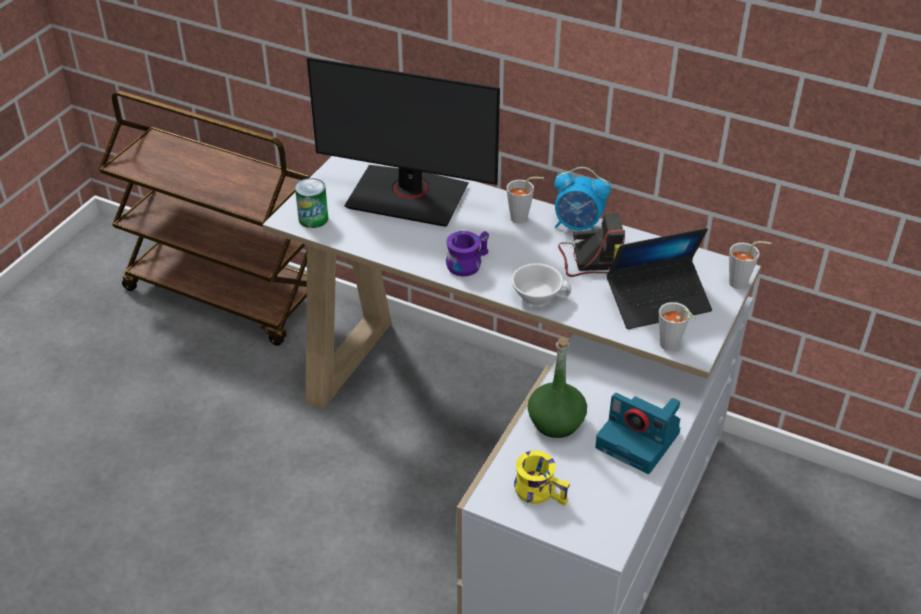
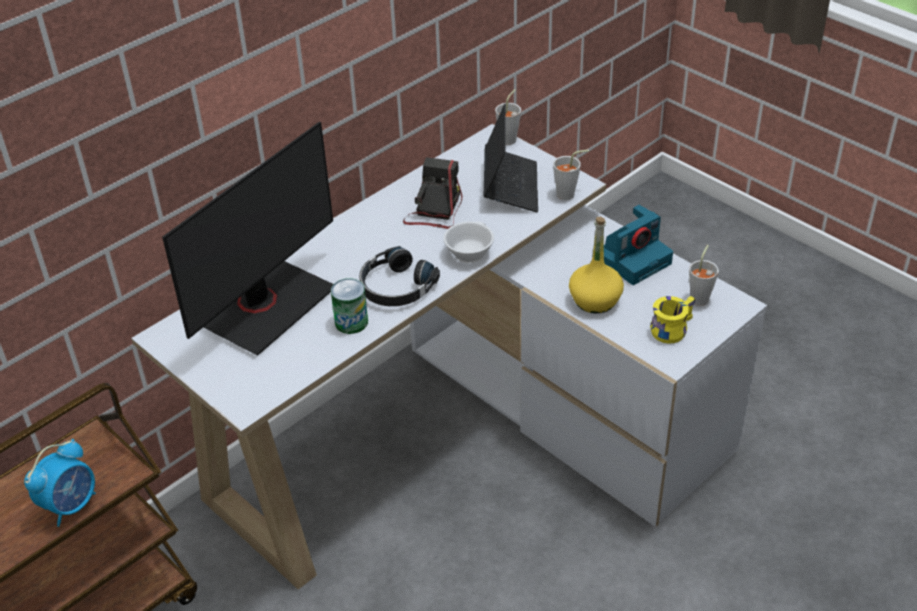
camera: 70 degrees left, 0 degrees up
can [295,178,328,228] -> can moved to [331,278,368,334]
purple mug [446,231,489,277] -> black headphones [359,246,440,306]
grey cup [507,177,544,224] -> grey cup moved to [689,245,719,306]
green bottle [528,337,587,438] -> yellow bottle [569,217,624,313]
alarm clock [554,167,611,231] -> alarm clock moved to [24,439,96,527]

